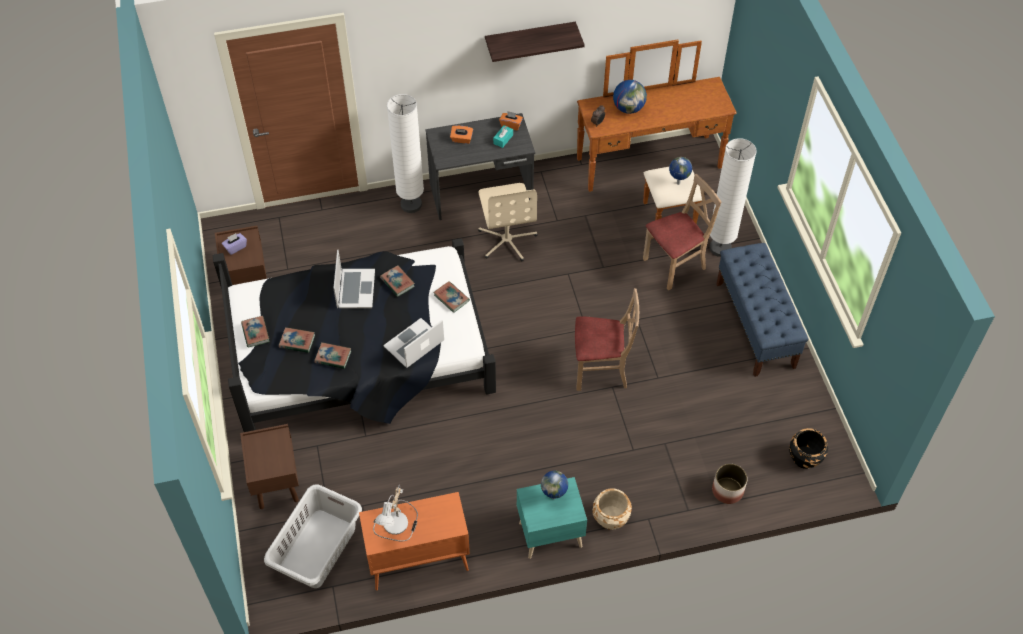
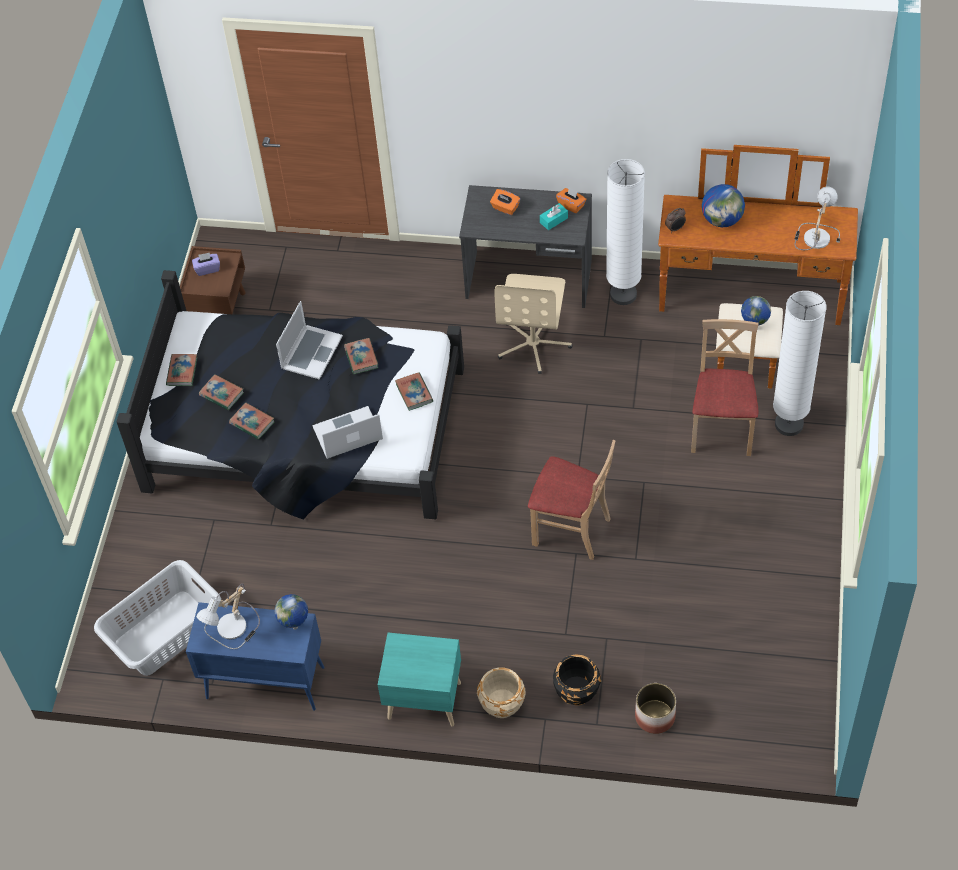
camera: 25 degrees right, 0 degrees up
brown nightstand [240,424,299,509] -> none
orange cabinet [359,492,470,591] -> blue cabinet [186,602,325,711]
white floor lamp [387,94,424,213] -> white floor lamp moved to [606,159,645,305]
shelf [485,22,585,62] -> none
globe [541,471,568,499] -> globe moved to [274,594,308,630]
beige chair [643,174,722,290] -> beige chair turned 75 degrees counterclockwise [691,319,758,456]
blue bench [716,243,808,377] -> none
black planter [789,428,828,469] -> black planter moved to [553,654,601,705]
none -> table lamp [794,186,840,250]

